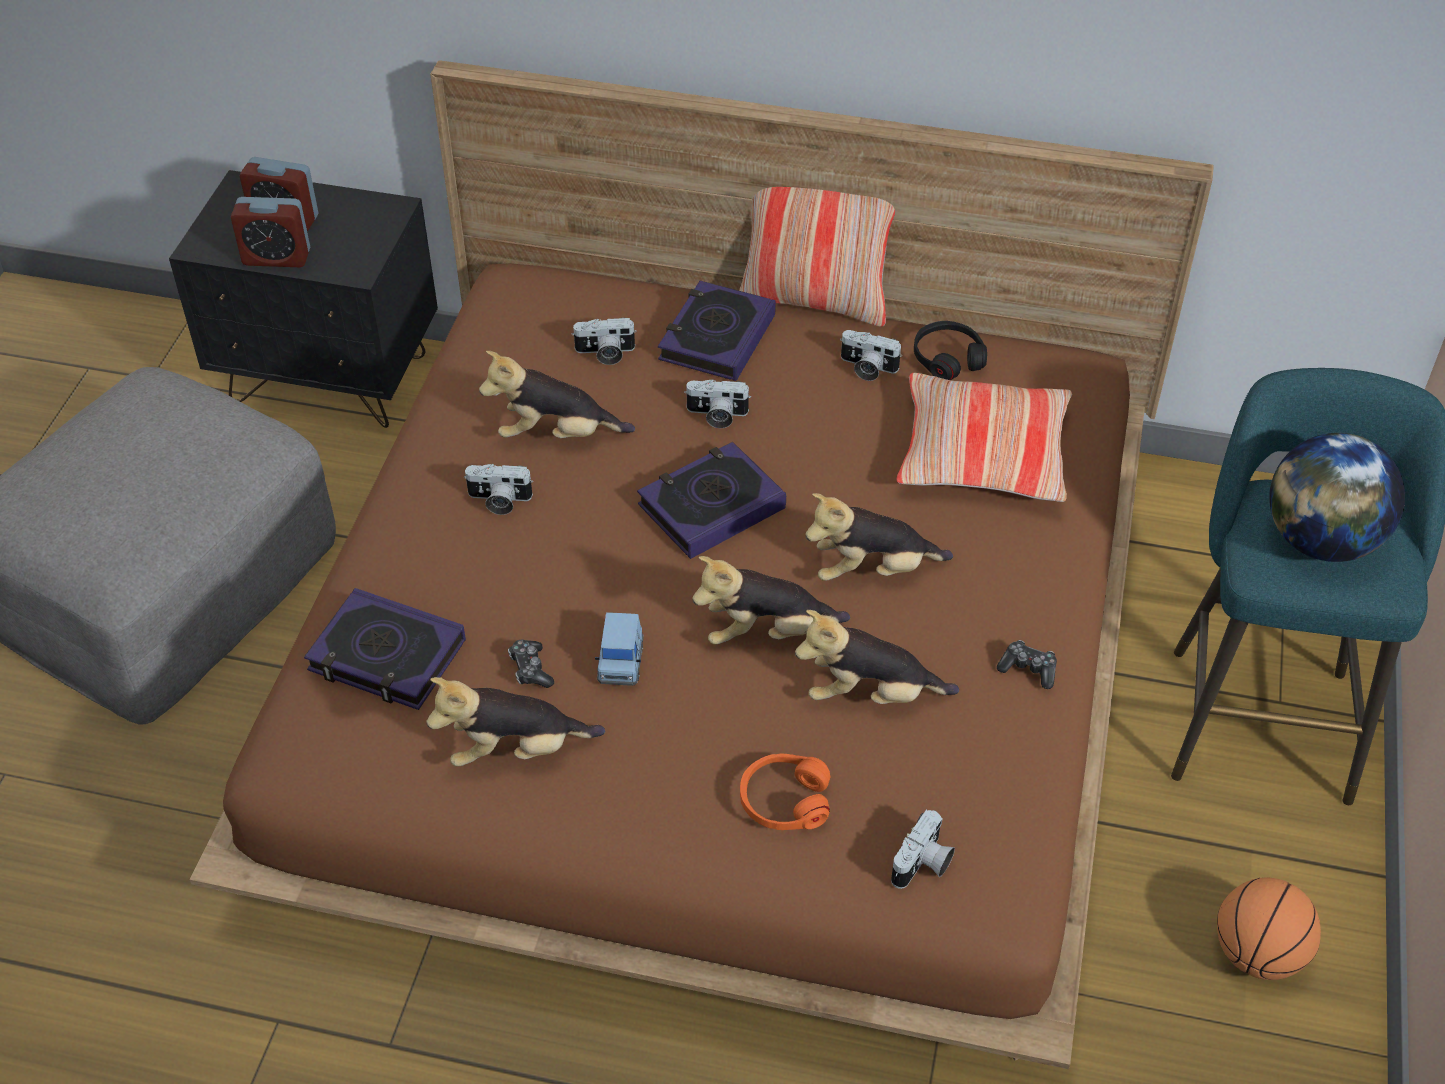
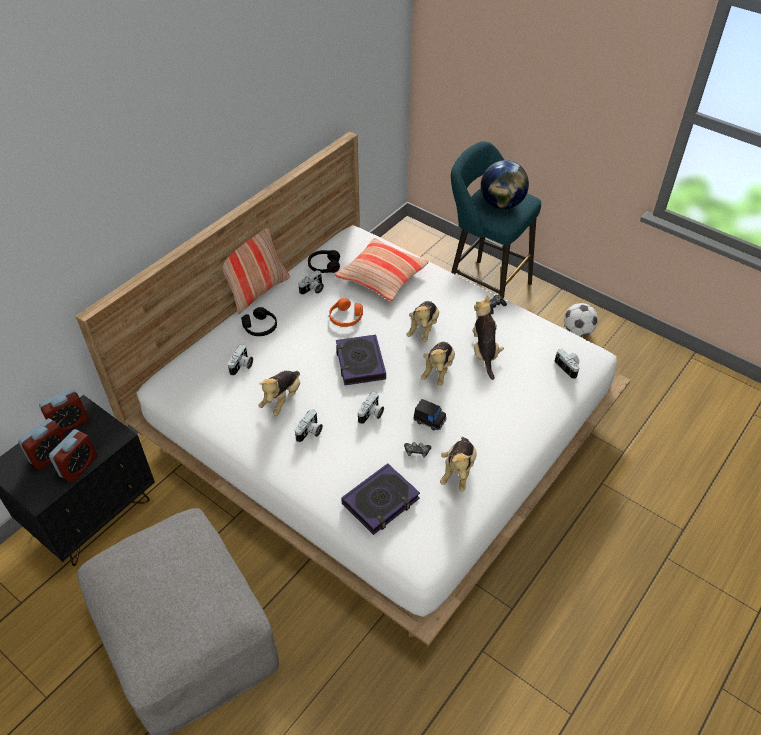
camera: 65 degrees left, 0 degrees up
brown bed [190,60,1214,1069] -> white bed [76,131,631,646]
blue toy car [595,612,644,686] -> black toy car [413,399,447,430]
book [658,281,776,381] -> black headphones [241,307,277,336]
camera [684,379,751,428] -> camera moved to [358,392,384,424]
orange headphones [740,754,830,830] -> orange headphones moved to [329,298,363,327]
plush toy [795,610,959,704] -> plush toy turned 150 degrees clockwise [472,296,504,380]
basketball [1217,877,1321,980] -> football [564,303,598,336]
none -> alarm clock [39,389,88,433]

